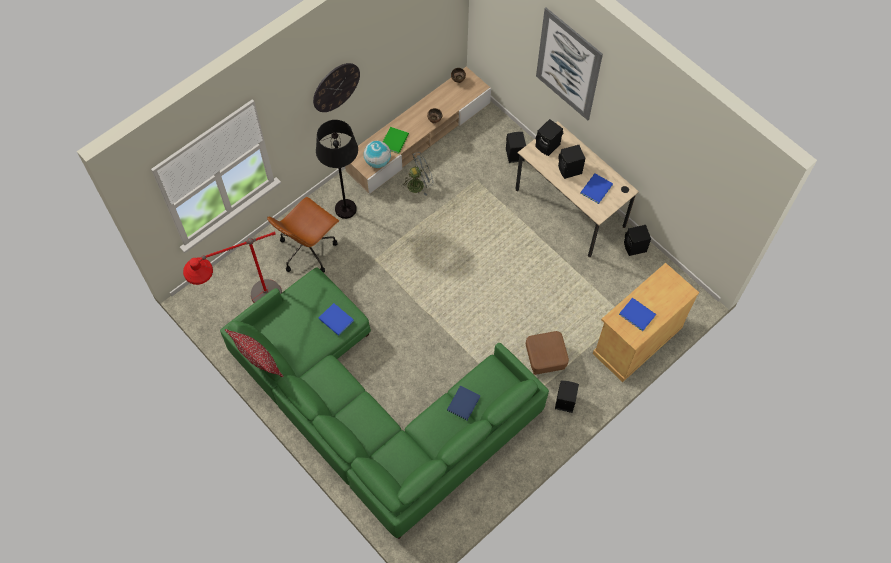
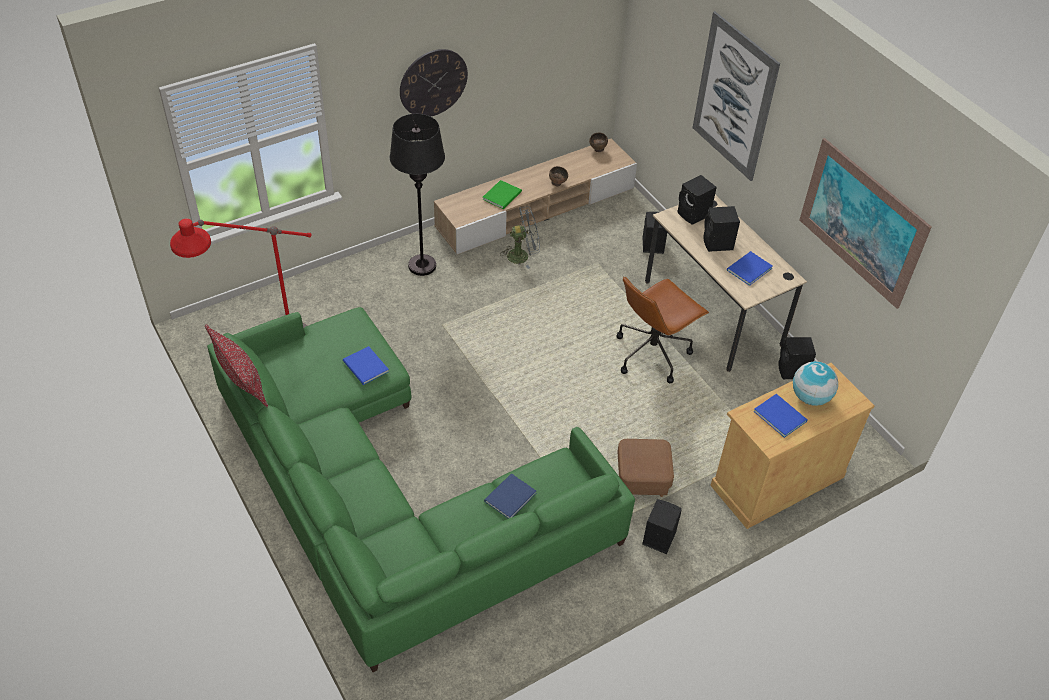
camera: 10 degrees right, 15 degrees down
brown office chair [267,197,339,273] -> brown office chair moved to [617,276,709,383]
globe [364,141,391,168] -> globe moved to [793,361,838,406]
none -> picture [800,138,932,309]

